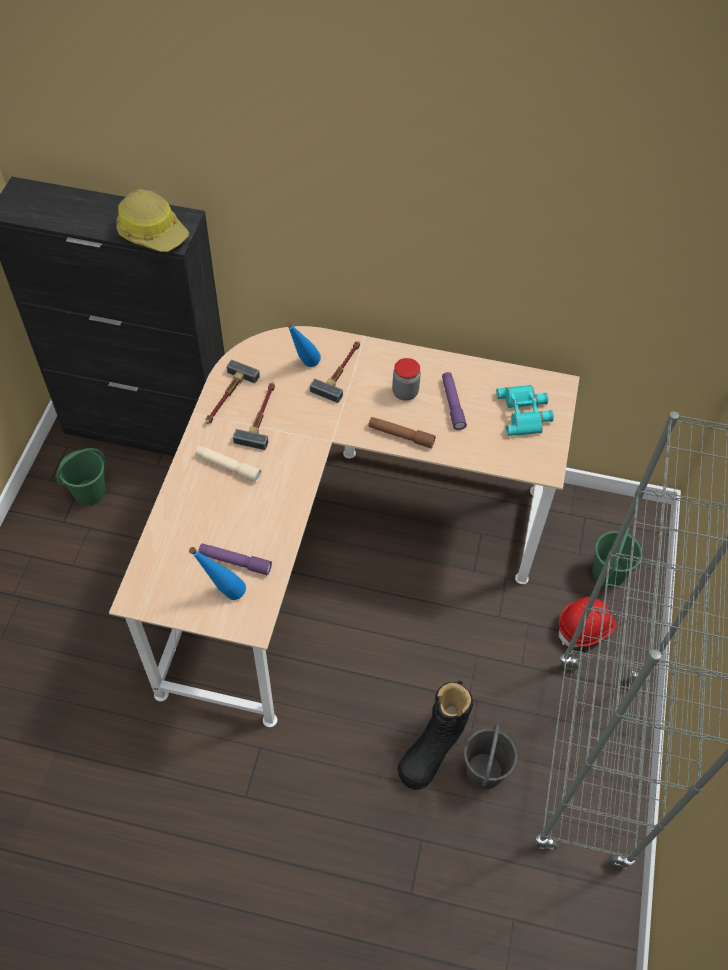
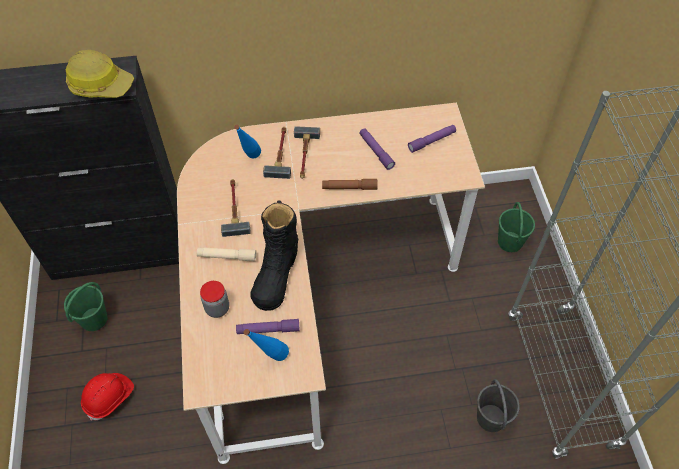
camera: 20 degrees left, 0 degrees up
hammer [206,360,260,424] -> hammer moved to [294,126,320,179]
jar [392,358,421,401] -> jar moved to [200,281,229,318]
black boot [398,680,473,790] -> black boot moved to [250,200,298,311]
turquoise binoculars [496,385,554,436] -> purple flashlight [408,125,456,153]
red hard hat [559,597,616,647] -> red hard hat moved to [81,373,134,421]

